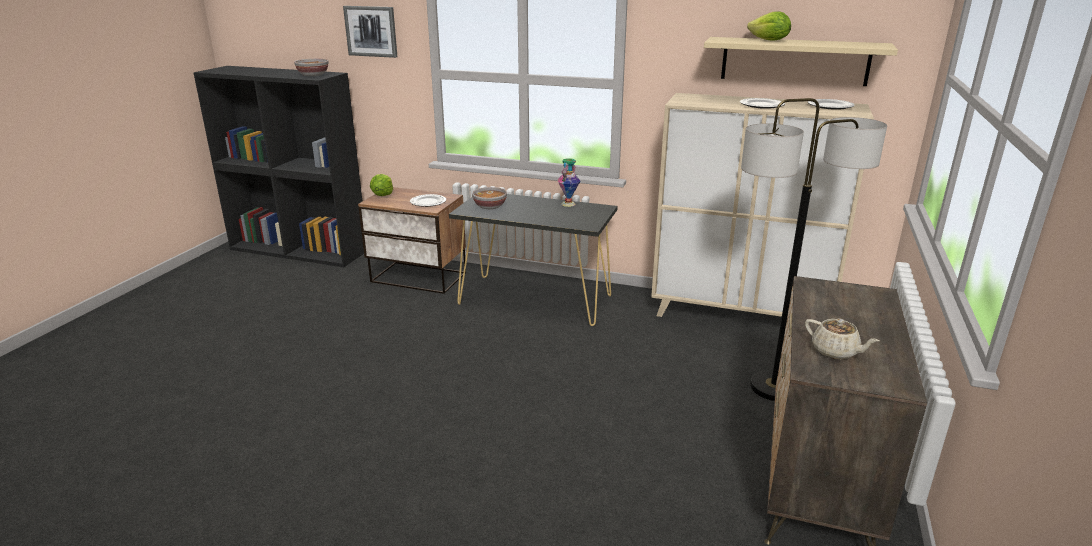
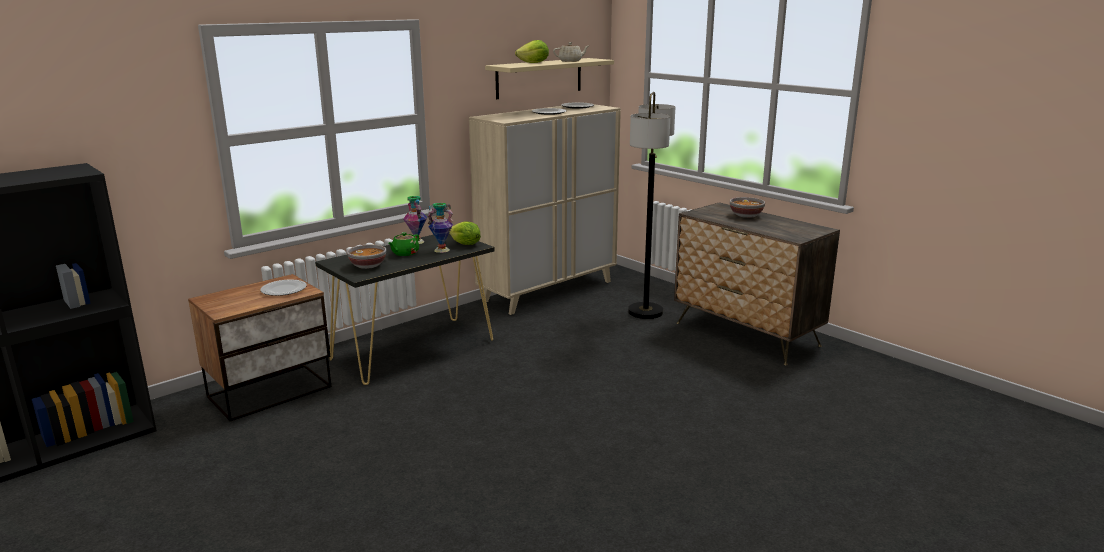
camera: 60 degrees left, 5 degrees down
bowl [294,59,328,76] -> bowl moved to [730,197,765,218]
picture [343,6,397,58] -> none
lettuce [370,174,393,196] -> lettuce moved to [449,221,481,245]
beige teapot [805,319,879,359] -> beige teapot moved to [553,42,589,62]
none -> green teapot [388,232,419,256]
none -> vase [427,203,453,253]

